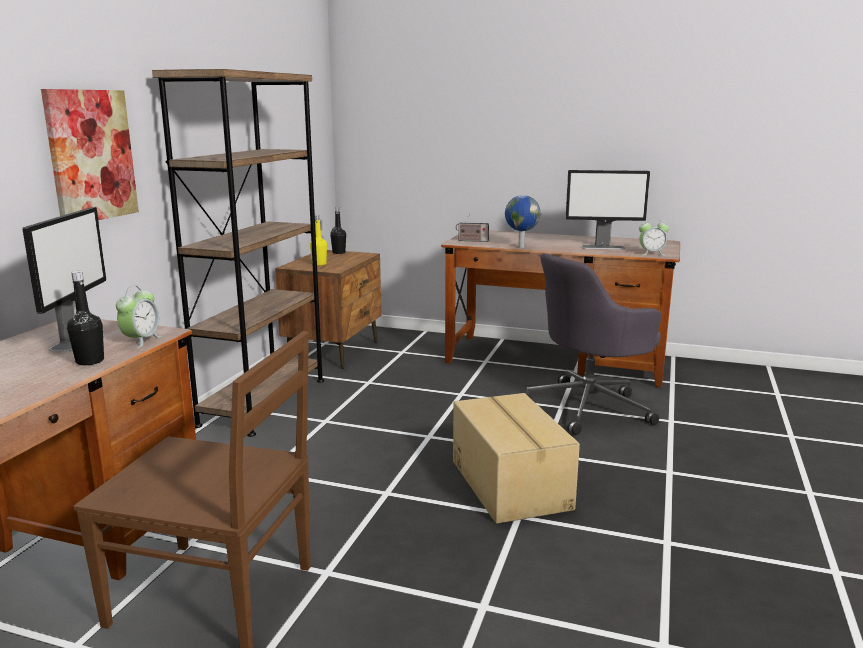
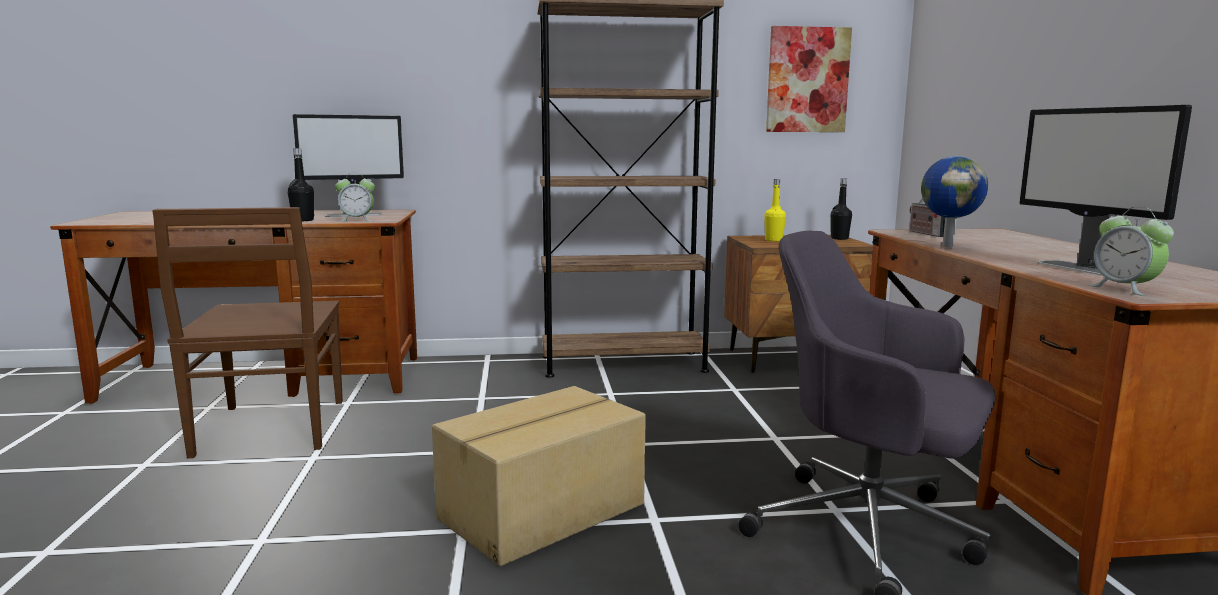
camera: 65 degrees right, 5 degrees down
picture [41,89,139,220] -> picture moved to [766,26,852,132]

